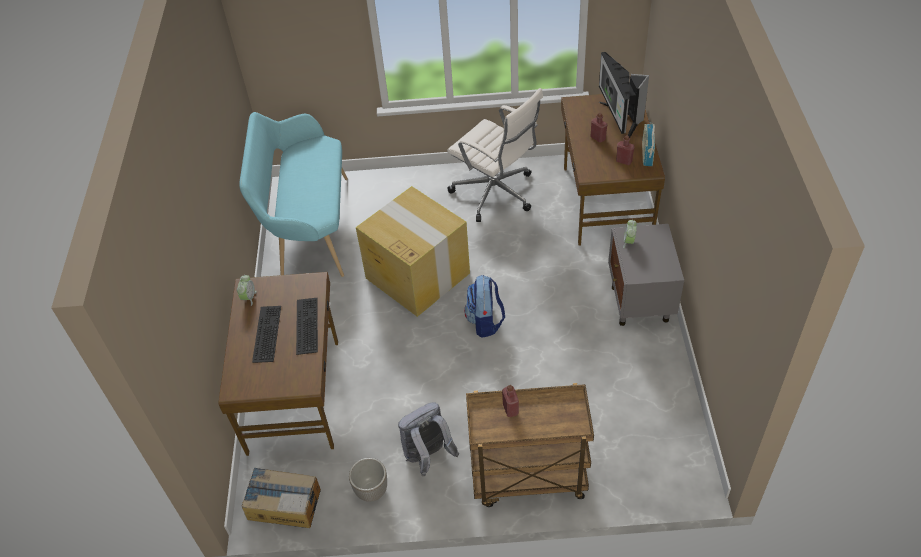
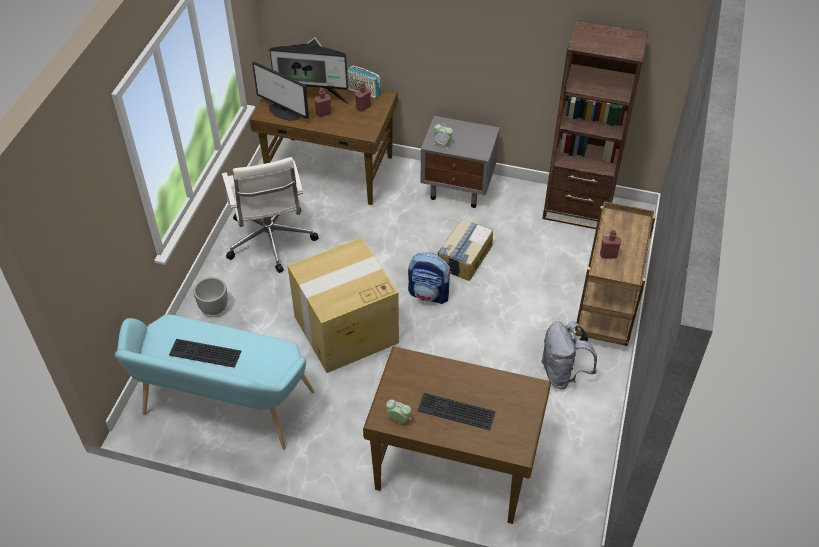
camera: 75 degrees left, 0 degrees up
cardboard box [242,468,321,528] -> cardboard box moved to [438,219,493,281]
keyboard [296,298,318,355] -> keyboard moved to [169,339,241,368]
planter [349,458,387,502] -> planter moved to [194,277,228,315]
white office chair [447,88,543,222] -> white office chair turned 105 degrees clockwise [222,157,319,273]
none -> monitor [252,62,309,121]
none -> brown bookcase [542,20,648,229]

